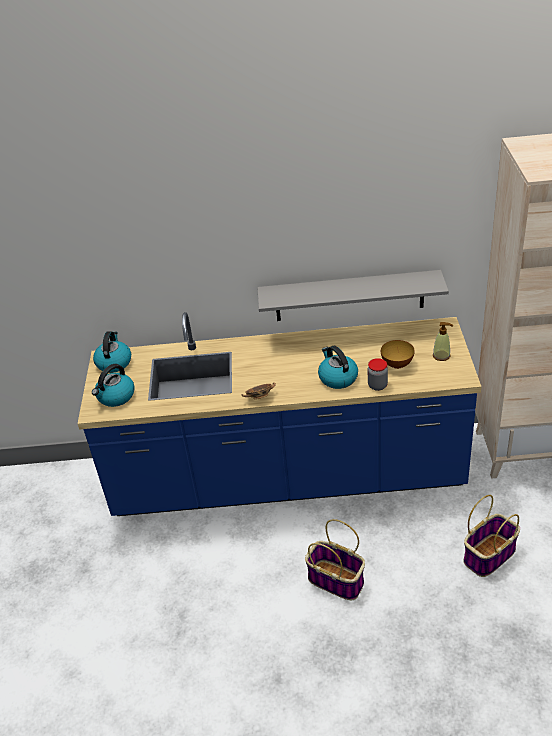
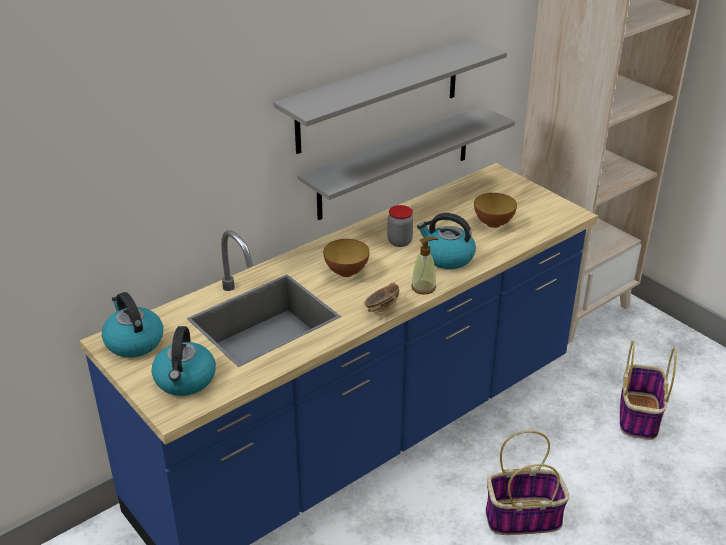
camera: 40 degrees left, 5 degrees down
jar [368,358,388,391] -> jar moved to [387,205,413,247]
soap dispenser [433,322,453,361] -> soap dispenser moved to [411,237,439,294]
none -> grey shelf [273,38,507,154]
none -> bowl [323,239,369,277]

